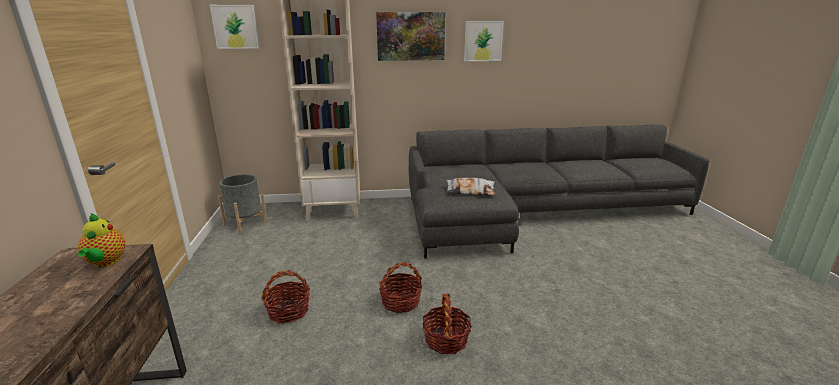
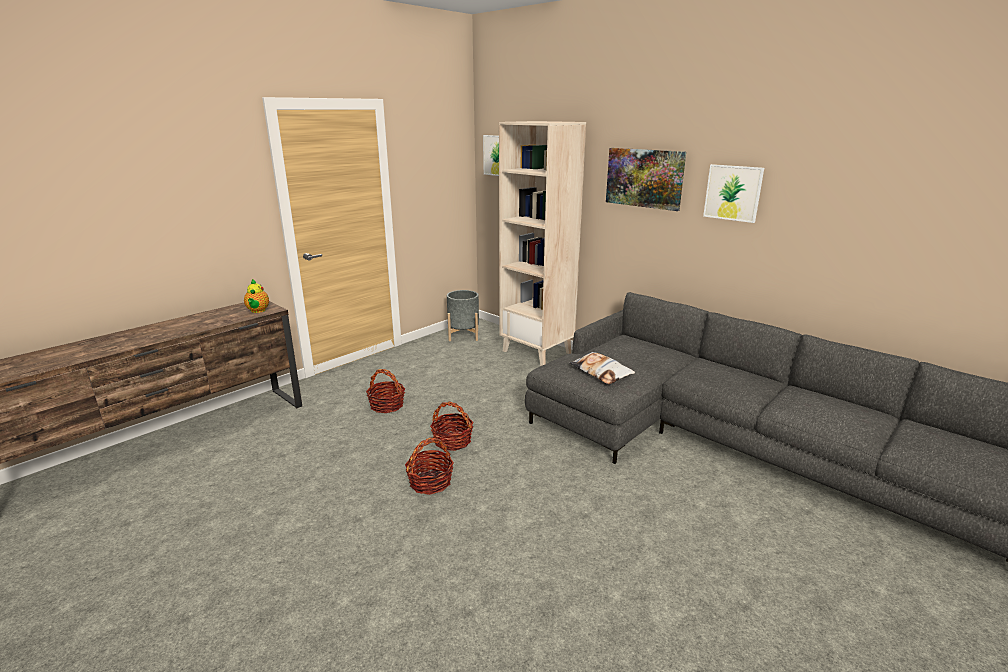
camera: 50 degrees right, 0 degrees up
teapot [78,213,126,267] -> teapot turned 45 degrees counterclockwise [244,279,269,313]

